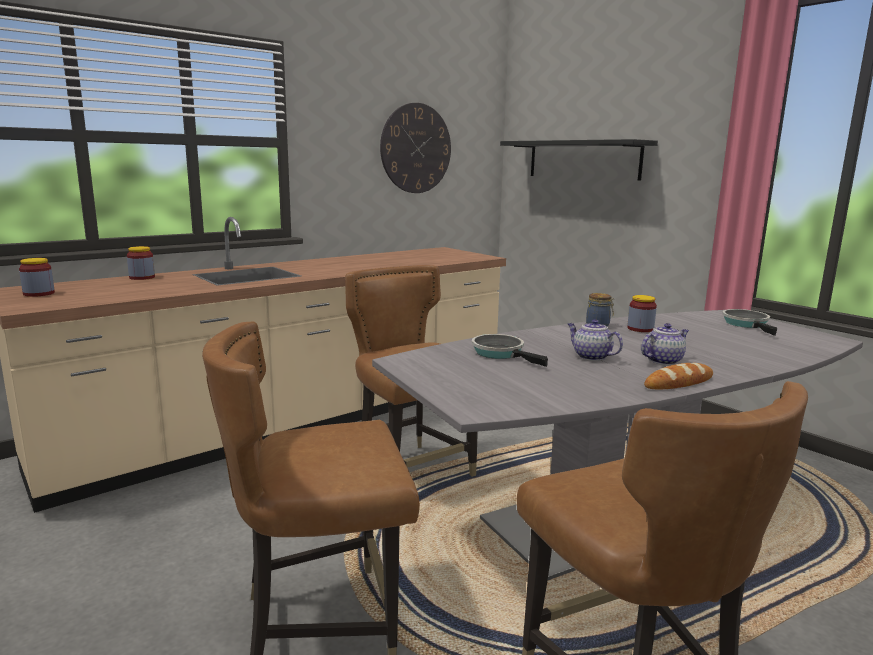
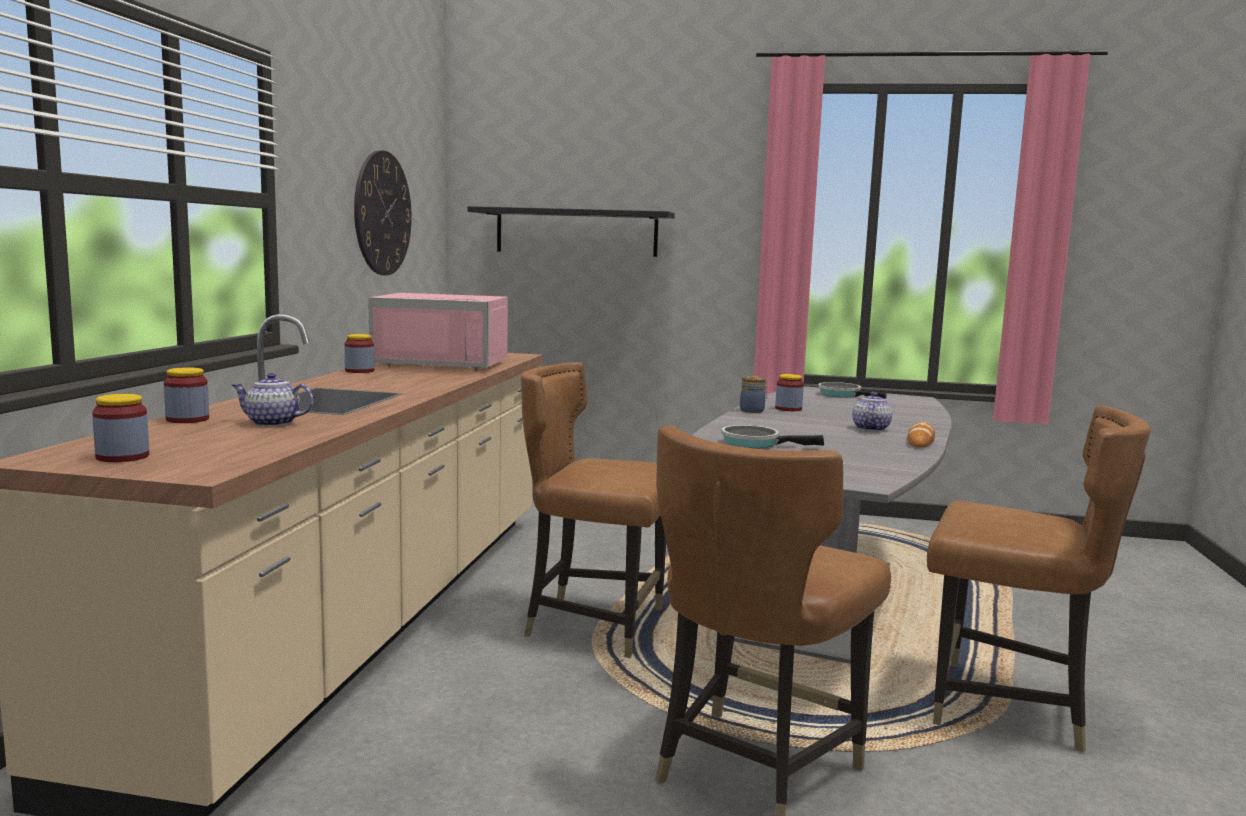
camera: 40 degrees left, 5 degrees down
teapot [568,319,623,361] -> teapot moved to [232,373,313,427]
none -> jar [345,334,374,373]
none -> pink microwave [368,293,508,370]

